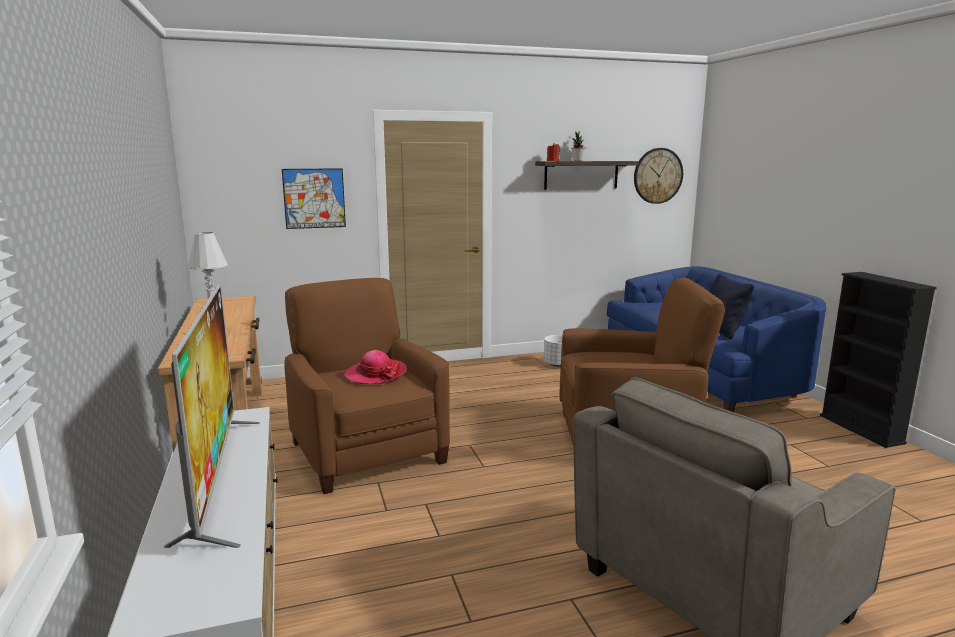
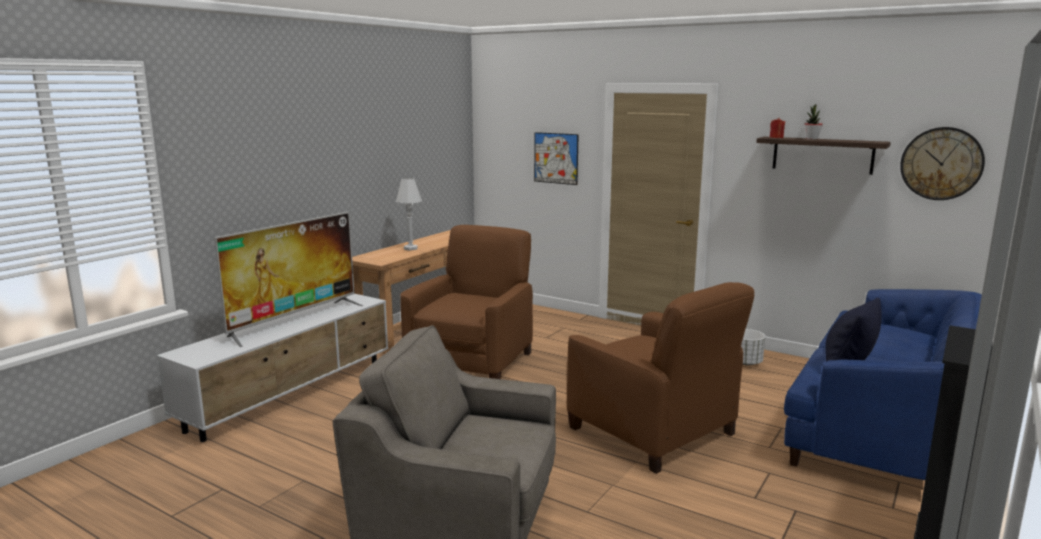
camera: 50 degrees right, 0 degrees up
hat [344,350,407,384] -> none

